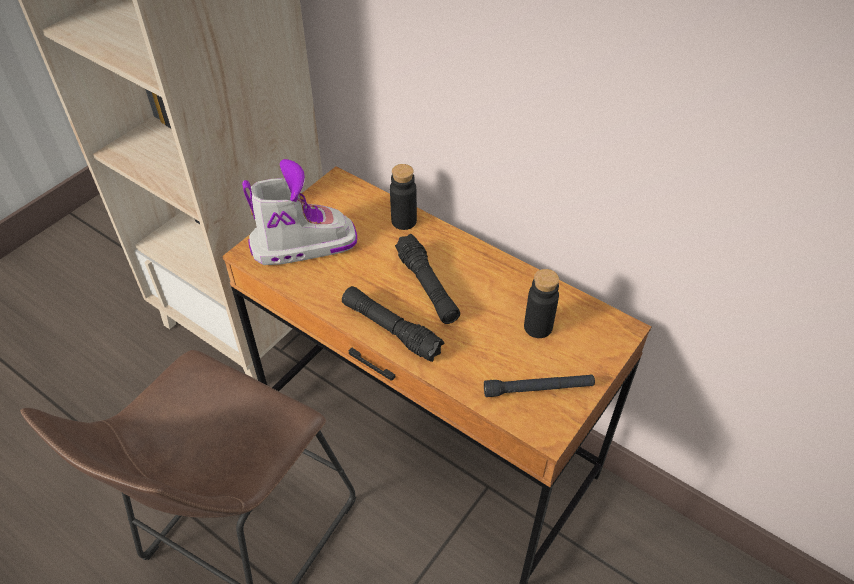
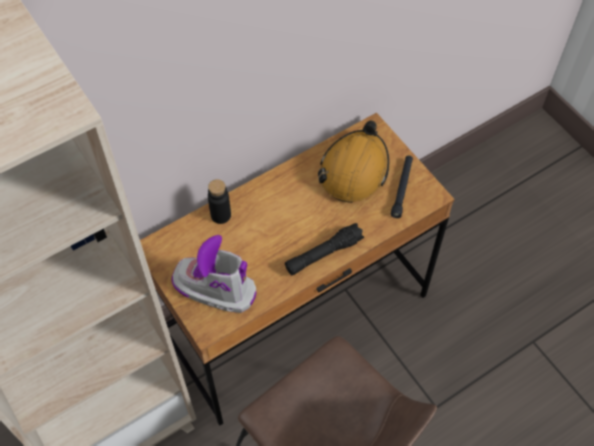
camera: 70 degrees left, 10 degrees up
boot [242,159,357,265] -> boot turned 75 degrees counterclockwise [172,235,256,313]
black flashlight [395,234,460,324] -> none
black bottle [524,269,559,338] -> orange hard hat [318,120,389,203]

